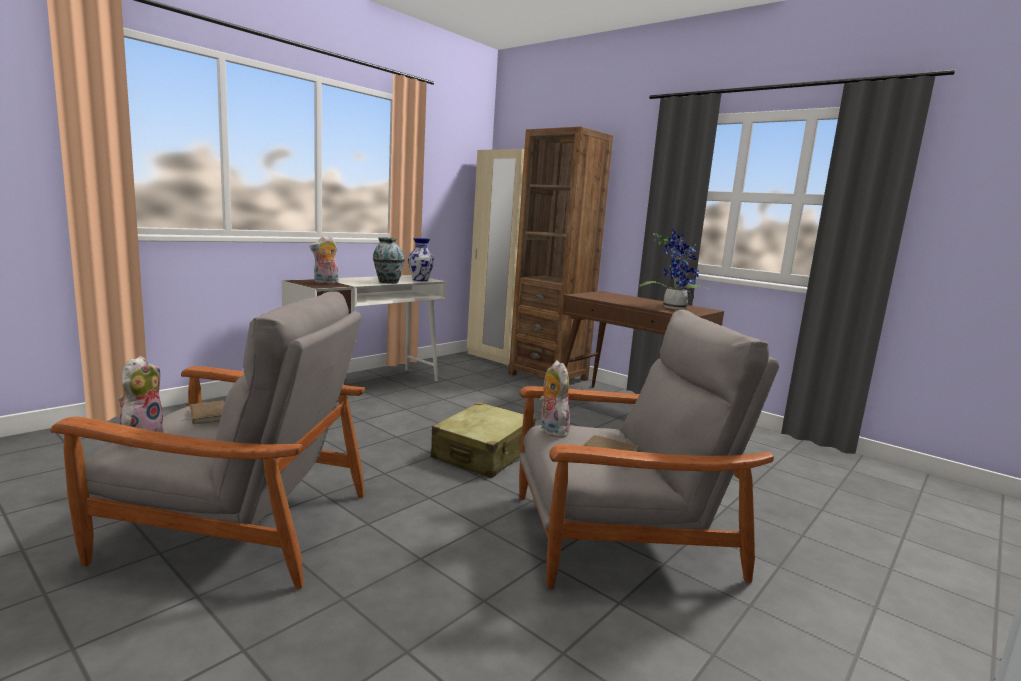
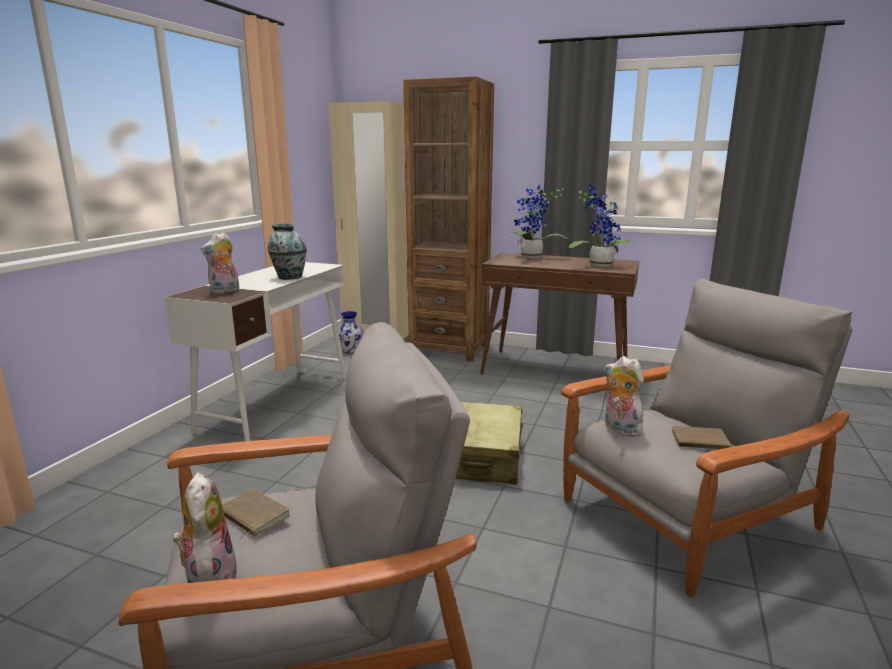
camera: 20 degrees left, 5 degrees up
vase [408,238,434,281] -> vase moved to [338,311,363,354]
none -> potted plant [506,184,569,258]

